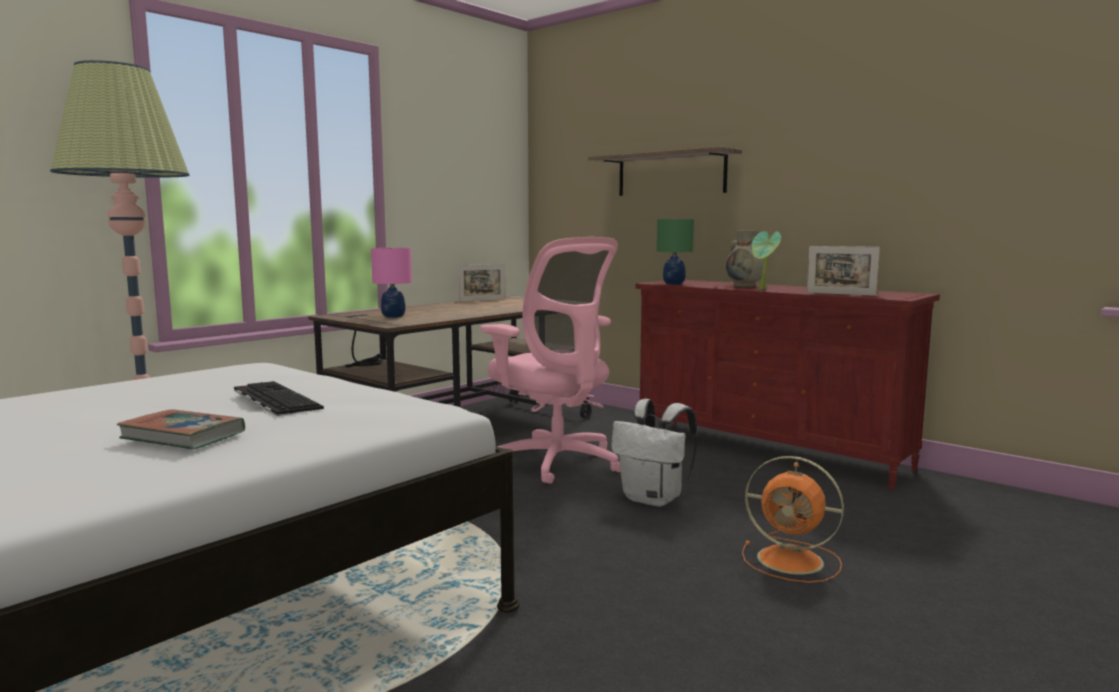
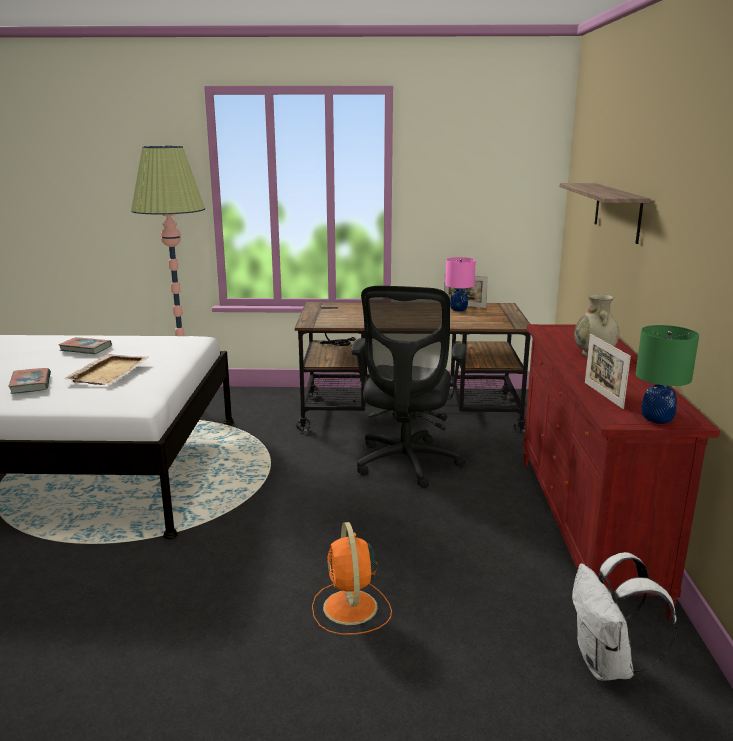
camera: 50 degrees right, 10 degrees up
keyboard [234,381,324,416] -> beige tray [64,354,149,385]
pink table lamp [371,247,412,318] -> pink table lamp moved to [445,257,476,311]
pink office chair [480,237,620,484] -> black office chair [351,286,467,488]
white backpack [611,399,697,507] -> white backpack moved to [572,552,677,681]
green table lamp [657,218,694,284] -> green table lamp moved to [635,325,699,424]
potted plant [752,231,781,290] -> none
none -> book [59,337,112,354]

